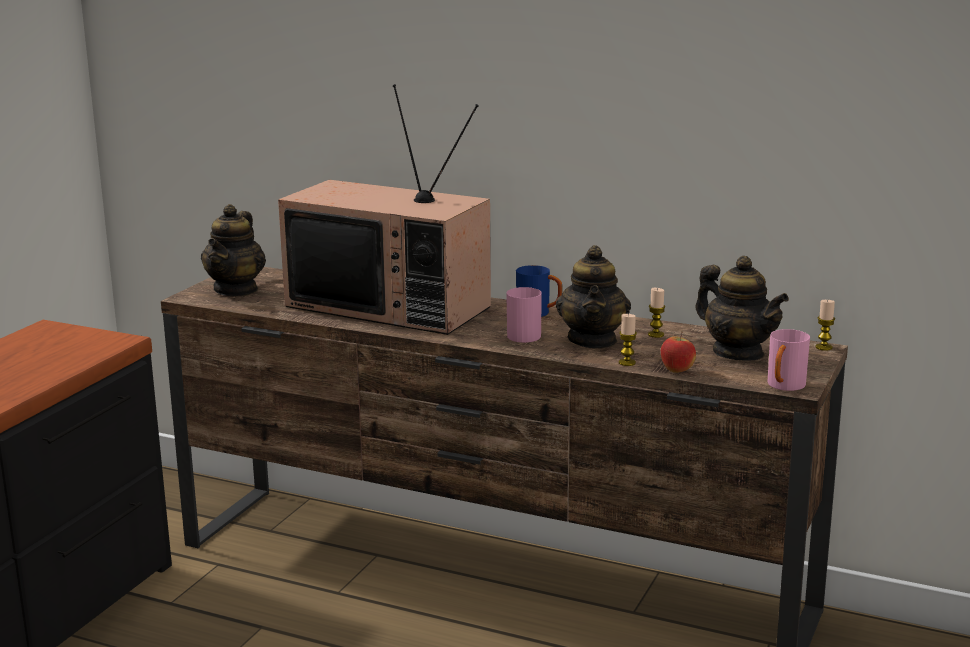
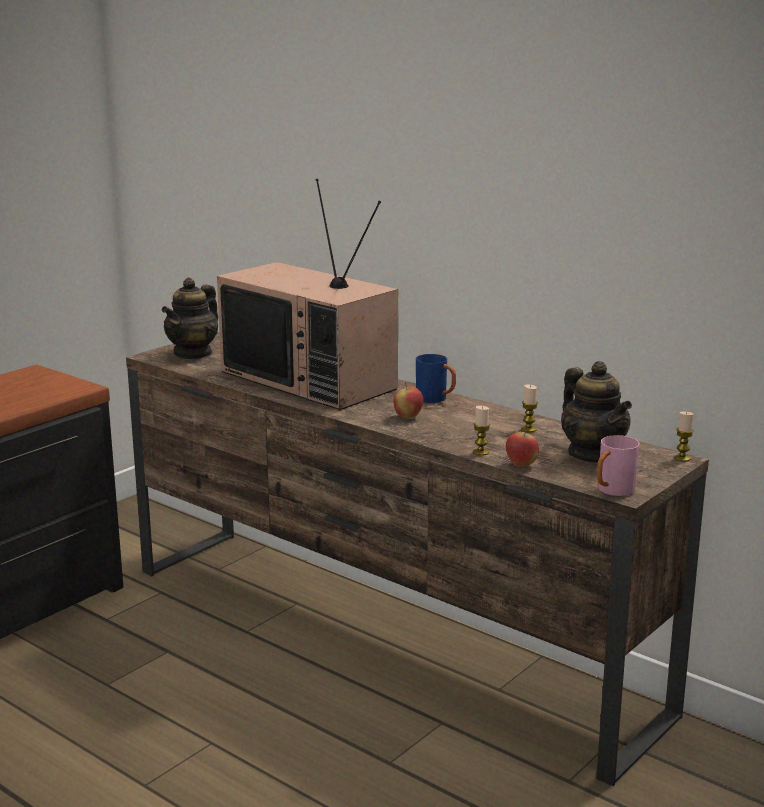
camera: 15 degrees right, 0 degrees up
pink mug [506,287,542,343] -> apple [393,382,423,419]
teapot [556,245,631,349] -> none

